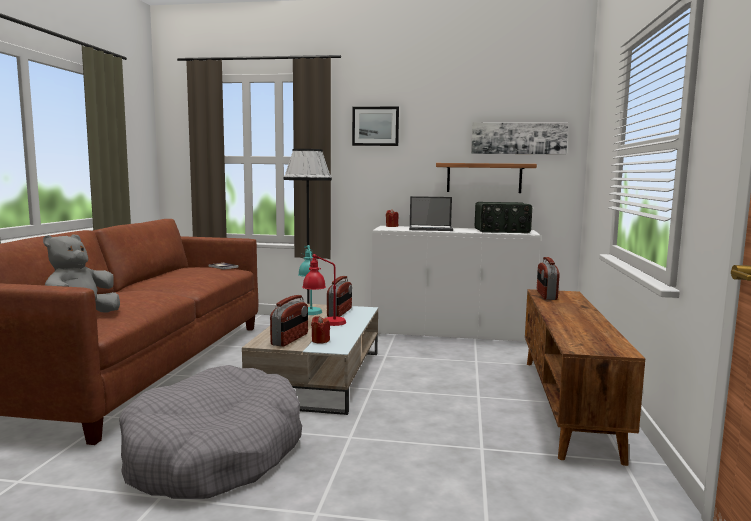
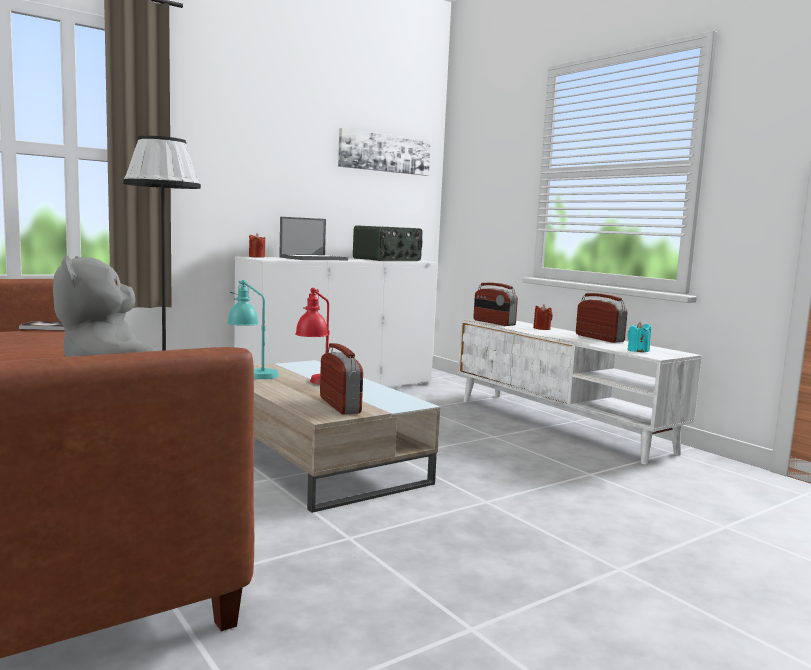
camera: 45 degrees left, 0 degrees up
grey dog bed [119,365,302,499] -> none
red candle [311,316,330,343] -> red candle moved to [533,304,553,330]
radio [327,276,352,317] -> radio moved to [576,293,628,343]
picture [352,107,399,146] -> none
shelf [436,163,537,193] -> none
brown tv stand [525,289,645,466] -> white tv stand [458,319,702,464]
none -> turquoise candle [627,321,651,352]

